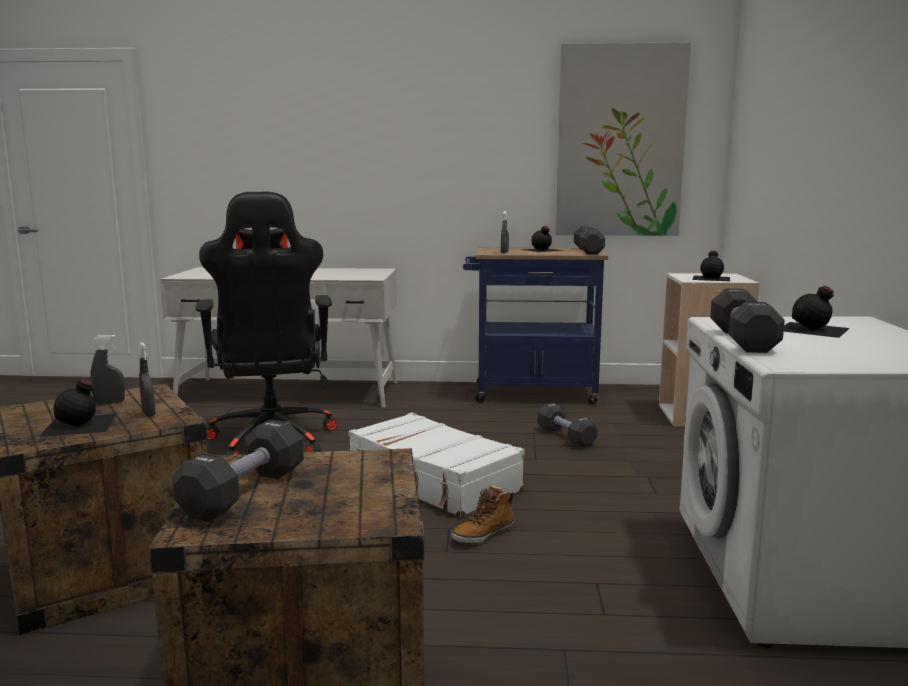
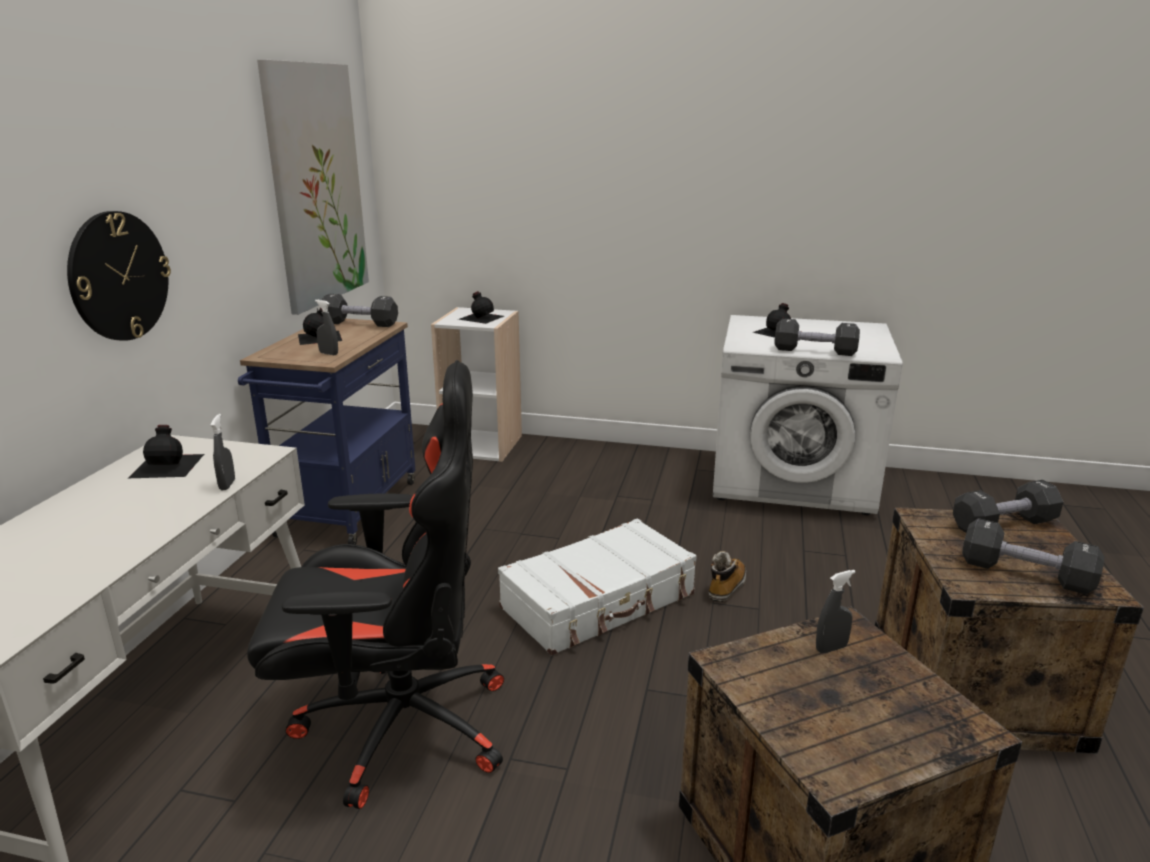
camera: 80 degrees left, 10 degrees up
black bottle [39,379,117,437] -> black bottle moved to [129,425,204,478]
grey spray bottle [90,335,125,404] -> grey spray bottle moved to [211,414,235,490]
boot [451,484,514,544] -> boot turned 120 degrees counterclockwise [709,551,746,602]
black dumbbell [538,403,598,448] -> black dumbbell moved to [953,480,1063,533]
none -> wall clock [67,211,171,341]

